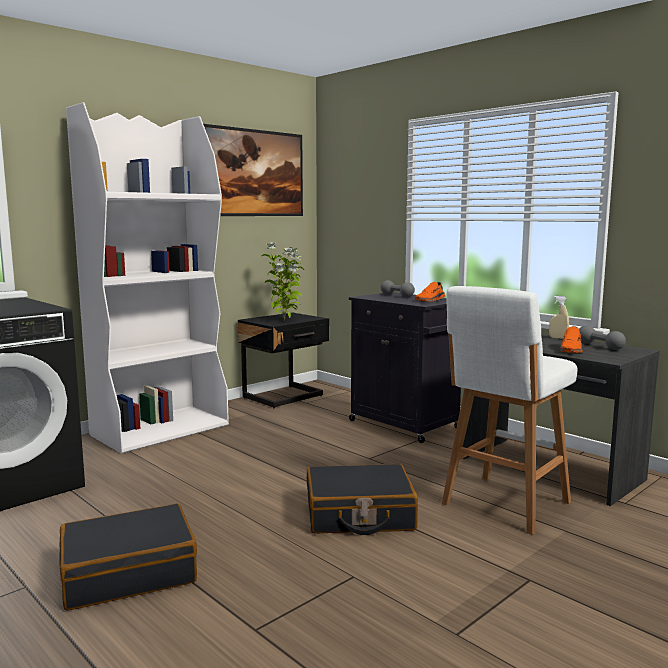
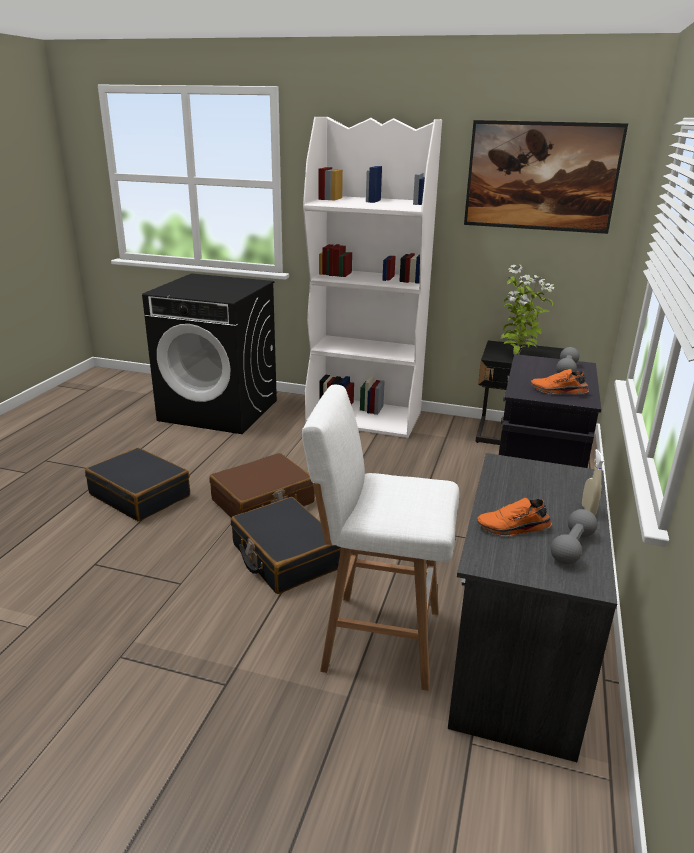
camera: 60 degrees right, 15 degrees up
none -> brown suitcase [209,453,315,518]

